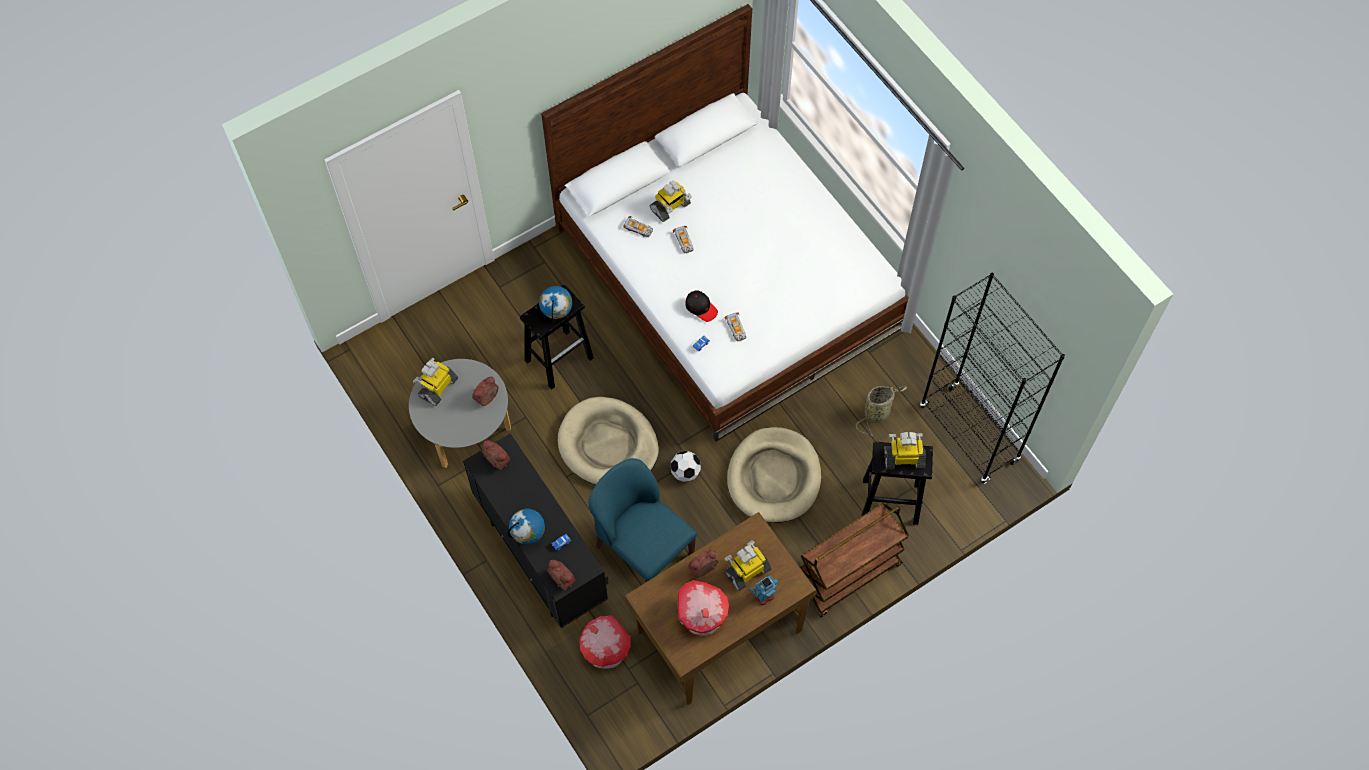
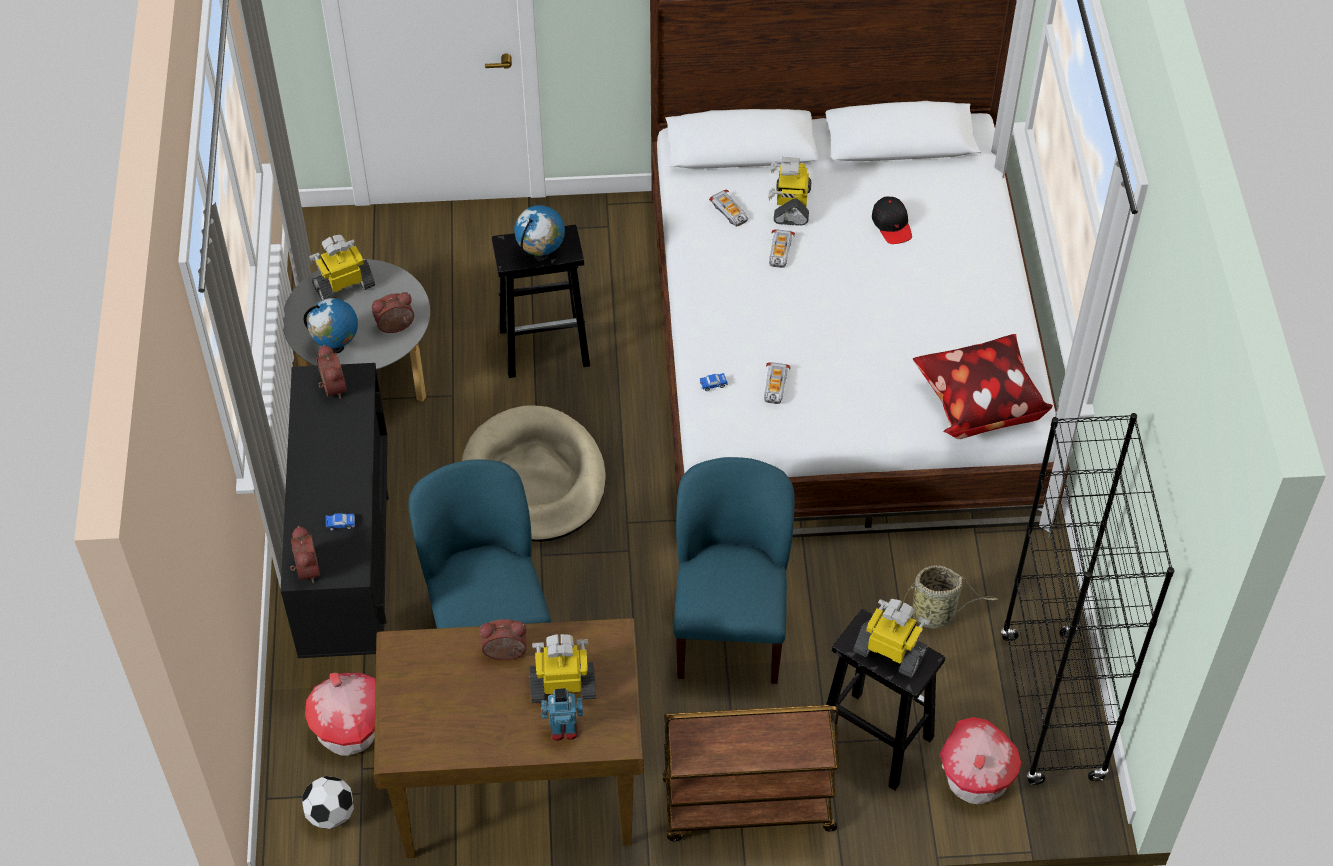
camera: 30 degrees right, 10 degrees down
globe [507,509,545,545] -> globe moved to [304,298,358,353]
toy robot [650,180,692,222] -> toy robot turned 105 degrees clockwise [768,157,811,226]
football [671,451,701,482] -> football moved to [302,776,354,829]
toy house [677,580,729,635] -> toy house moved to [940,717,1021,804]
black cap [685,290,718,322] -> black cap moved to [872,196,912,244]
beige dog bed [727,427,821,523] -> blue chair [674,457,795,684]
none -> pillow [913,334,1053,439]

